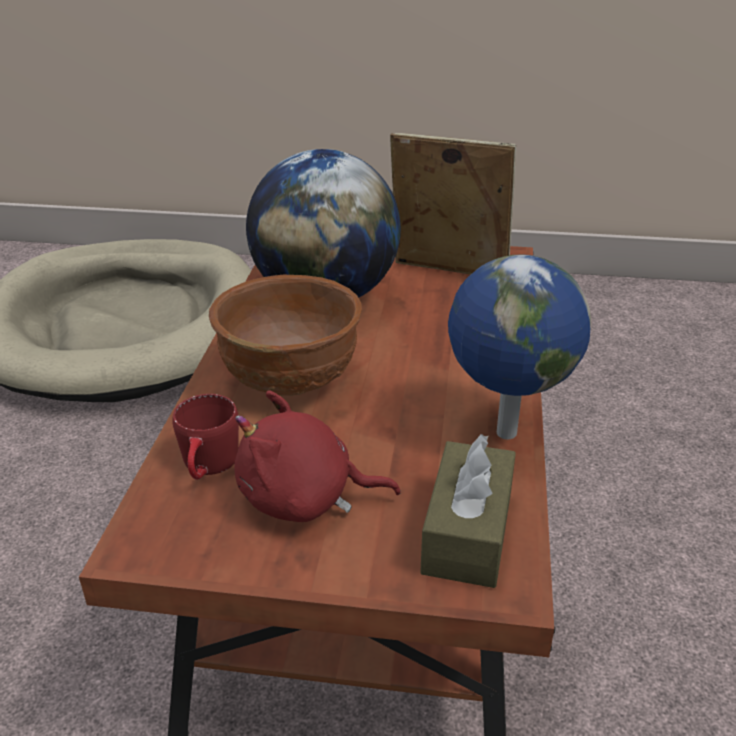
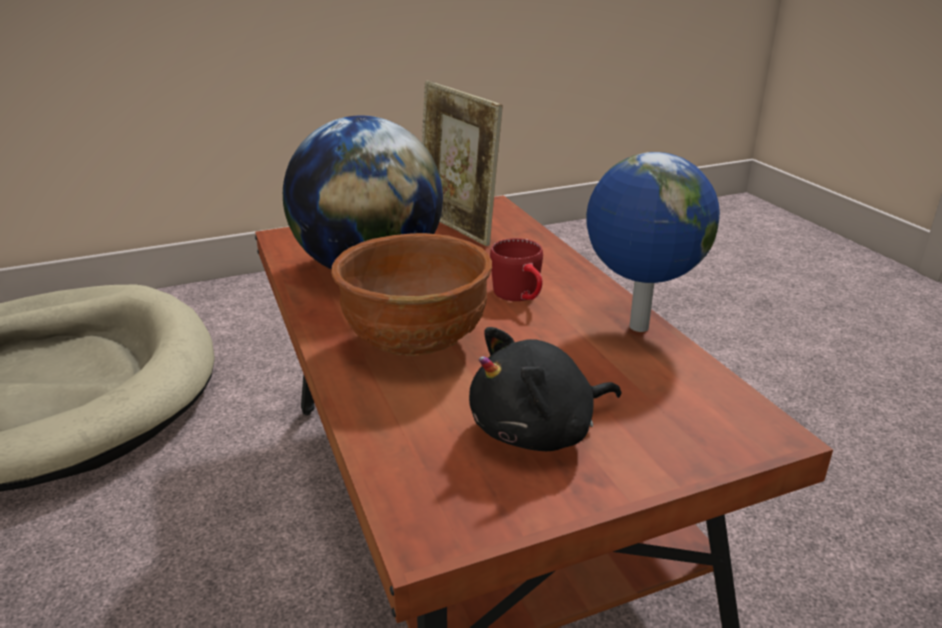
camera: 30 degrees left, 5 degrees down
red mug [172,394,239,480] -> red mug moved to [490,238,543,301]
red plush toy [234,390,401,522] -> black plush toy [469,327,621,451]
picture frame [390,133,516,275] -> picture frame turned 120 degrees counterclockwise [422,81,503,246]
brown tissue box [420,434,516,588] -> none

